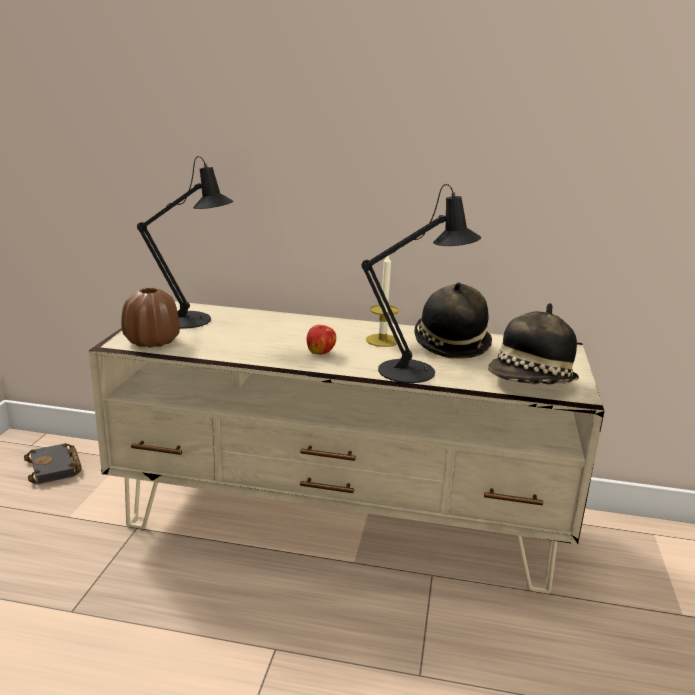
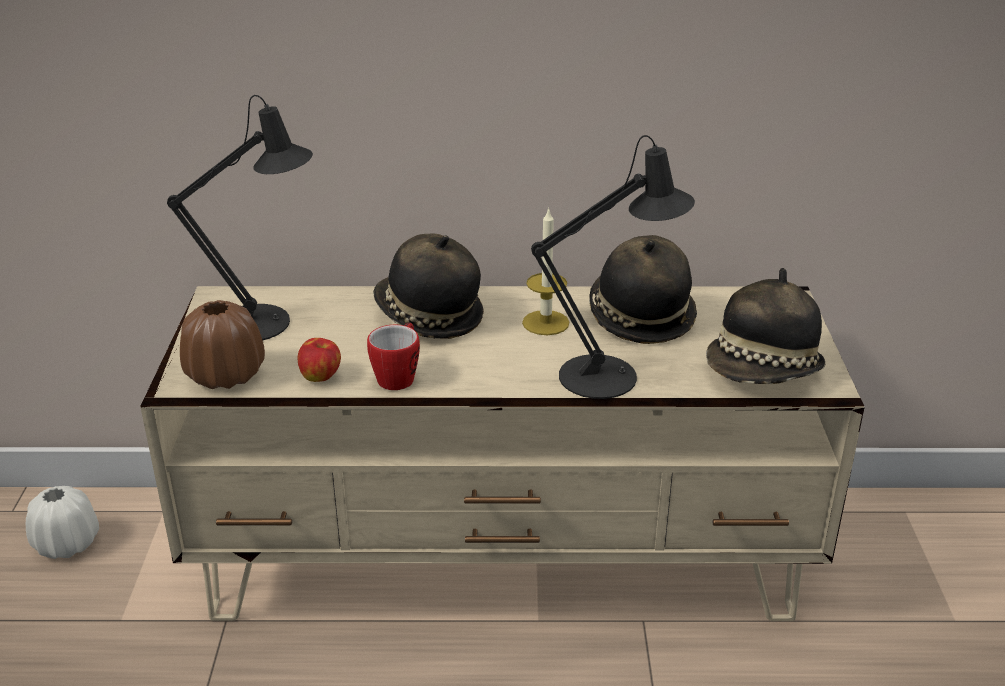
camera: 10 degrees left, 10 degrees up
black book [24,443,82,484] -> white vase [26,486,99,559]
apple [306,325,336,354] -> apple moved to [297,338,341,382]
none -> mug [367,322,420,390]
none -> hat [373,234,484,339]

